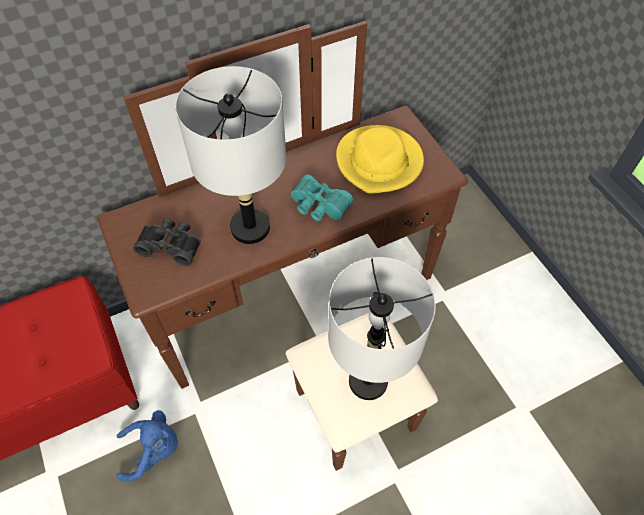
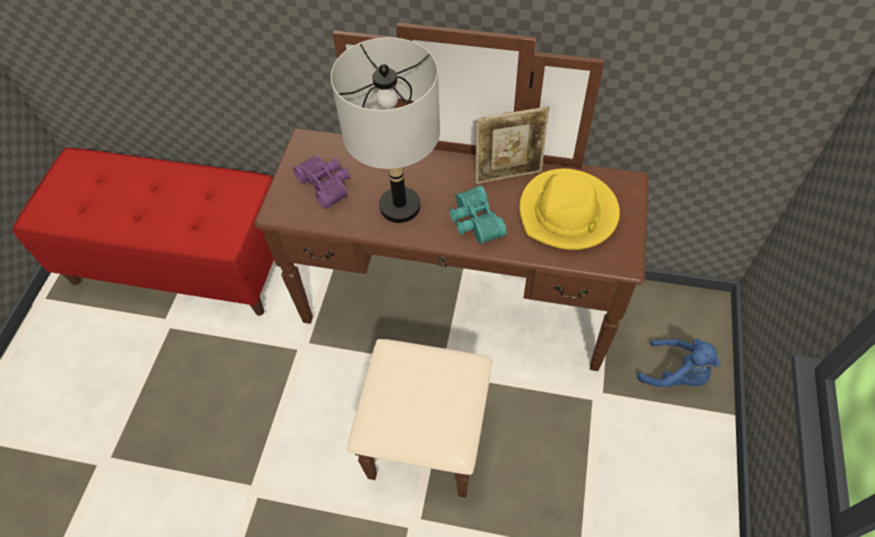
camera: 40 degrees right, 0 degrees up
blue plush toy [116,410,178,481] -> blue plush toy moved to [637,339,720,387]
black binoculars [133,218,201,266] -> purple binoculars [293,155,350,209]
grey table lamp [328,257,436,400] -> none
none -> picture frame [475,106,550,184]

